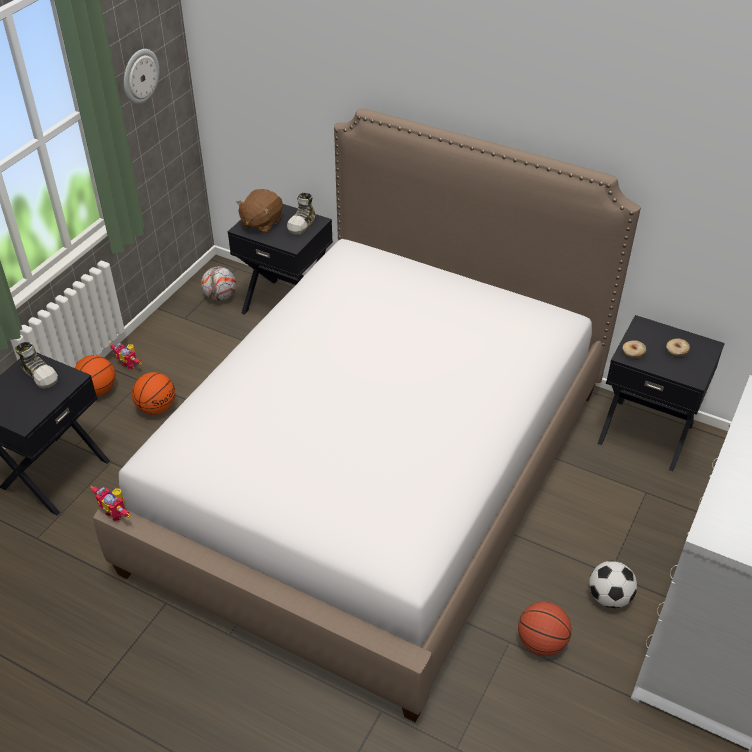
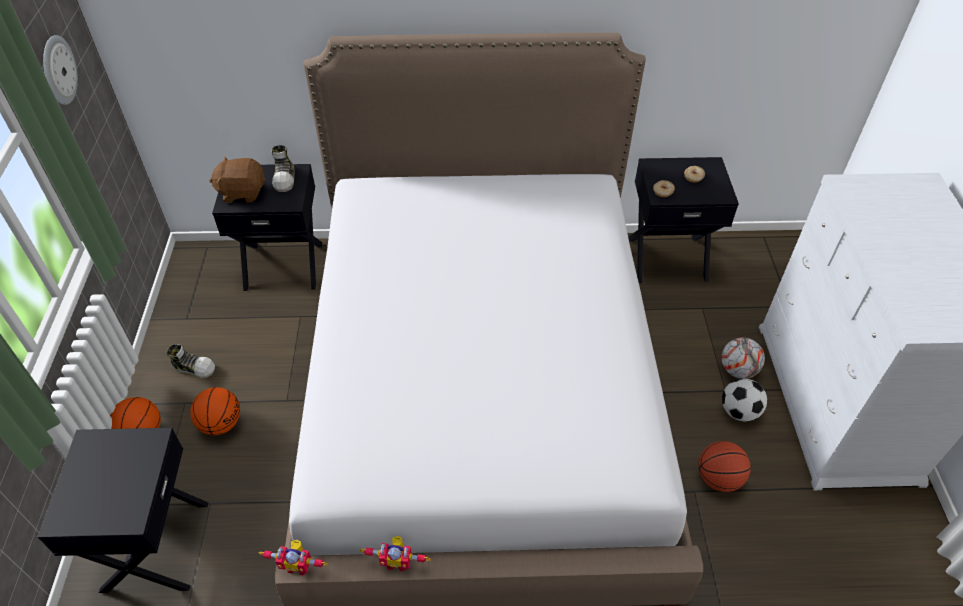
camera: 30 degrees left, 5 degrees up
shoe [15,342,58,388] -> shoe moved to [166,344,215,378]
toy robot [110,343,141,370] -> toy robot moved to [360,536,431,572]
football [201,267,236,301] -> football moved to [721,338,765,379]
brown plush toy [236,189,283,234] -> brown plush toy turned 90 degrees clockwise [209,156,265,203]

